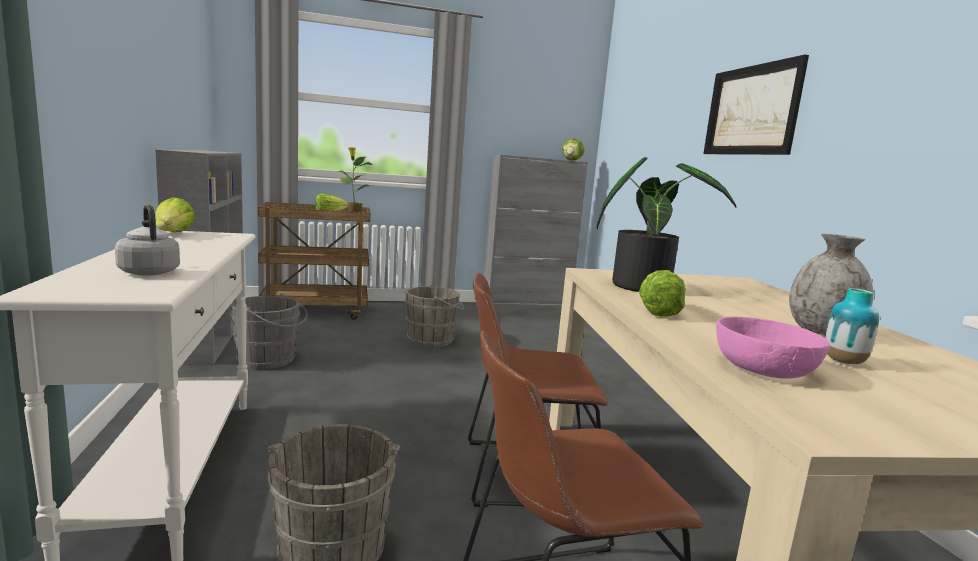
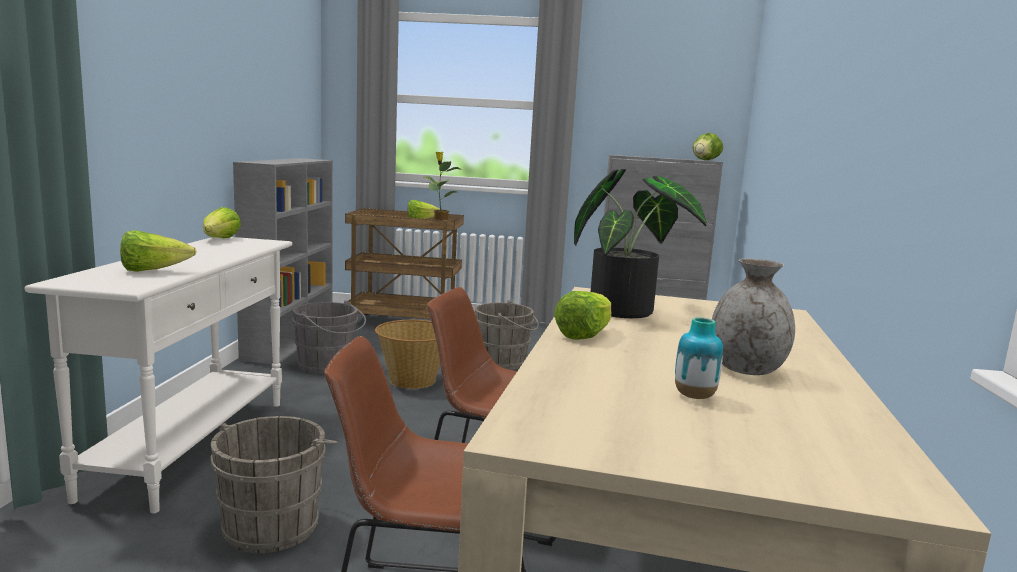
camera: 20 degrees right, 0 degrees up
grey kettle [115,205,180,276] -> lettuce [120,230,197,272]
picture [703,55,809,155] -> none
pink bowl [716,316,830,379] -> none
none -> basket [375,320,440,389]

